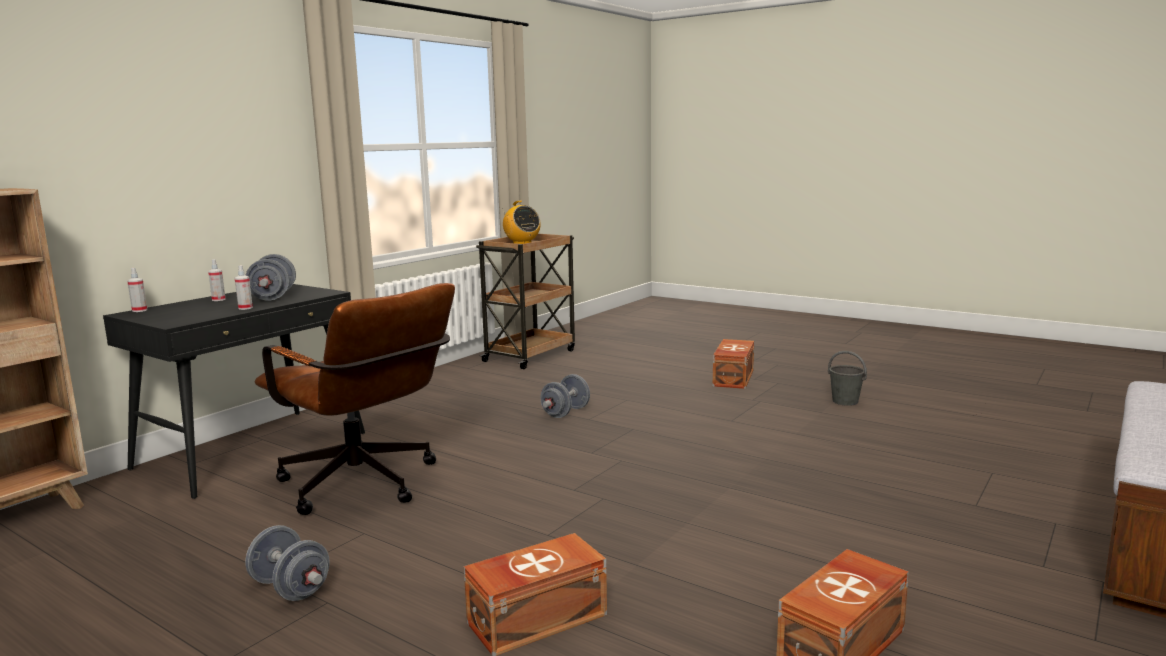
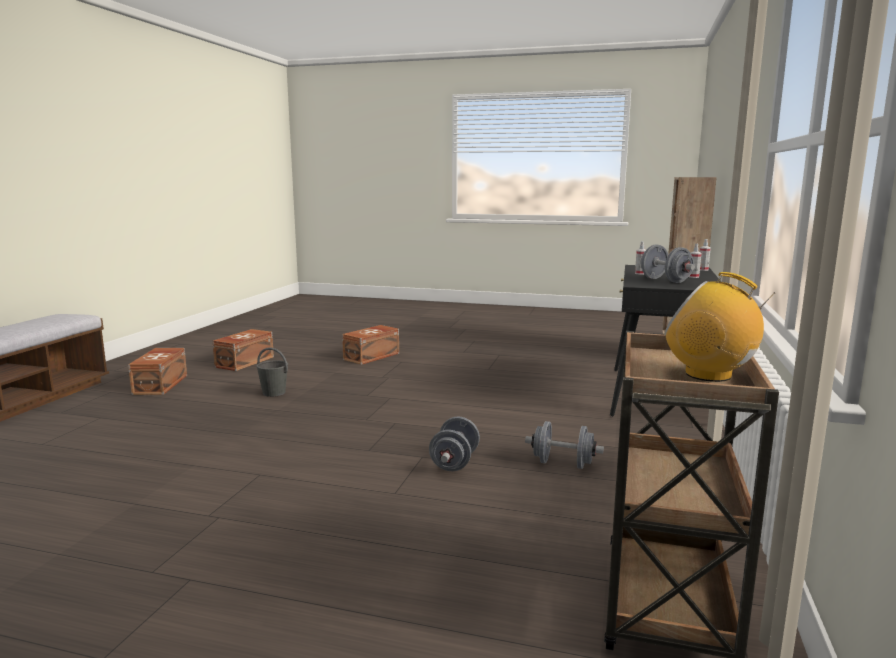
camera: 160 degrees right, 0 degrees up
grey dumbbell [245,525,330,601] -> grey dumbbell moved to [525,421,604,469]
brown office chair [254,283,455,515] -> none
brown storage box [713,339,754,389] -> brown storage box moved to [128,348,187,395]
grey bucket [828,351,867,406] -> grey bucket moved to [256,347,288,397]

